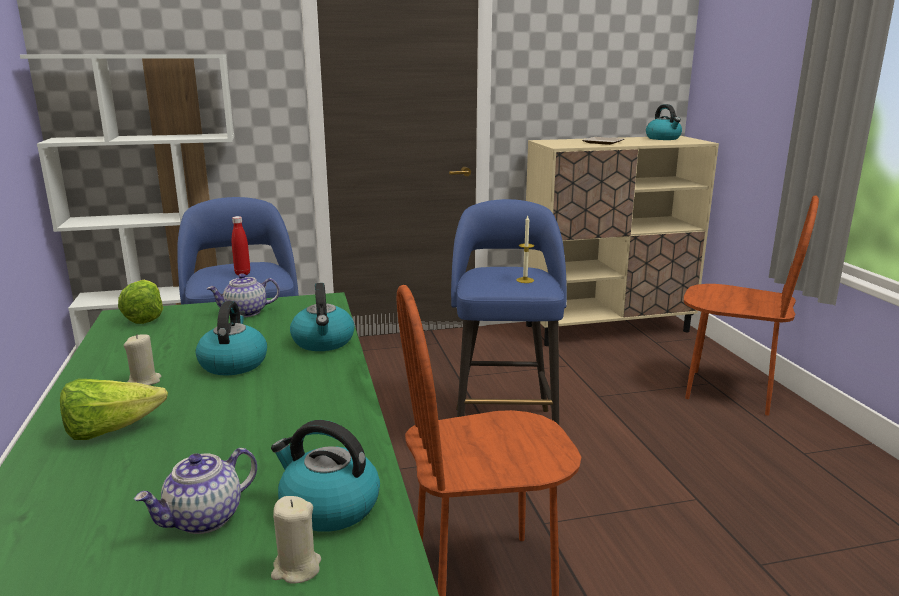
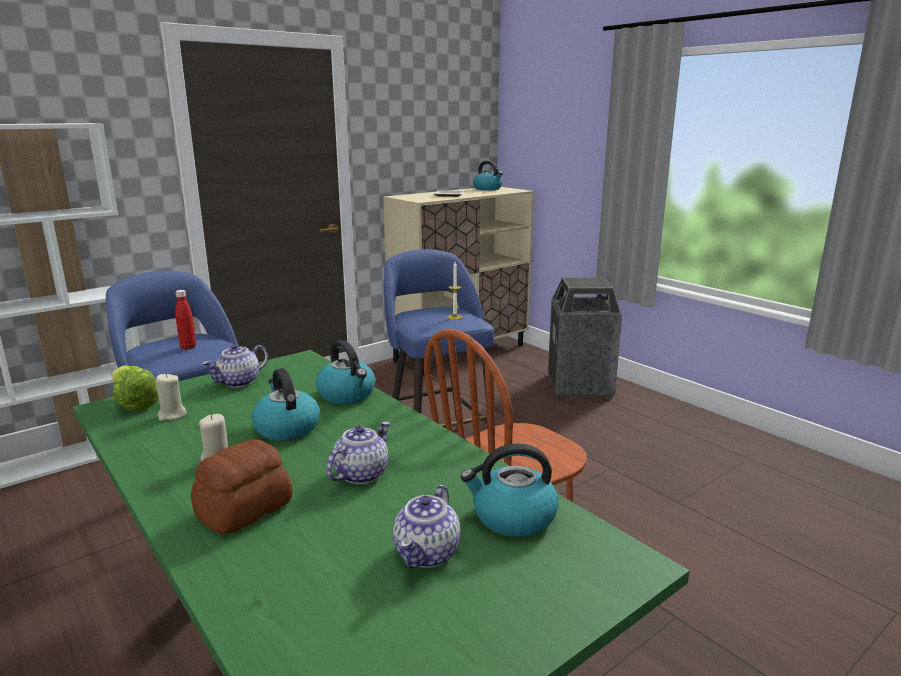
camera: 25 degrees left, 0 degrees up
lettuce [60,379,168,440] -> bread [191,439,293,534]
beige candle [271,496,321,584] -> beige candle moved to [156,374,186,421]
brown chair [684,195,819,416] -> trash can [548,277,622,397]
none -> teapot [326,422,390,484]

